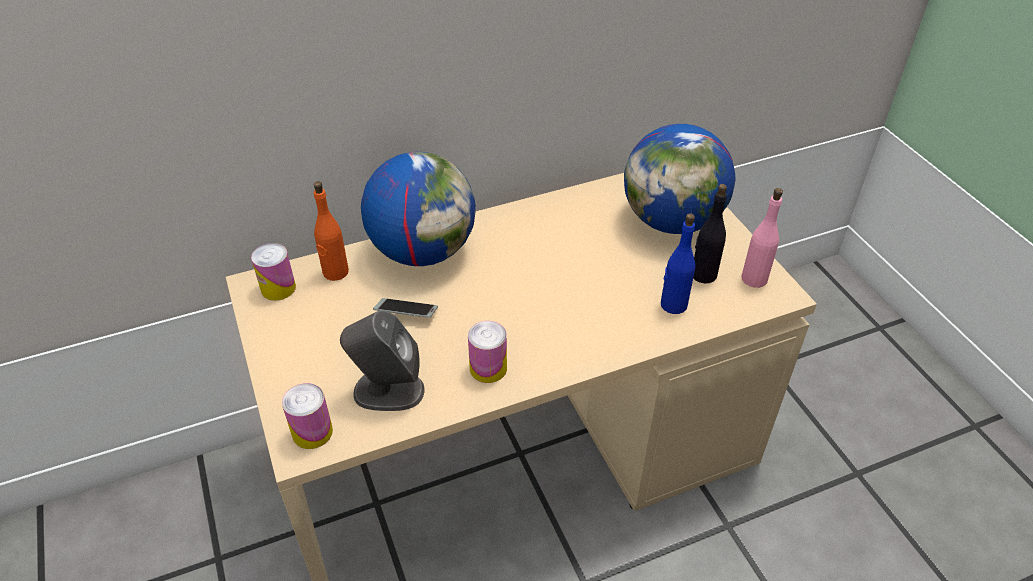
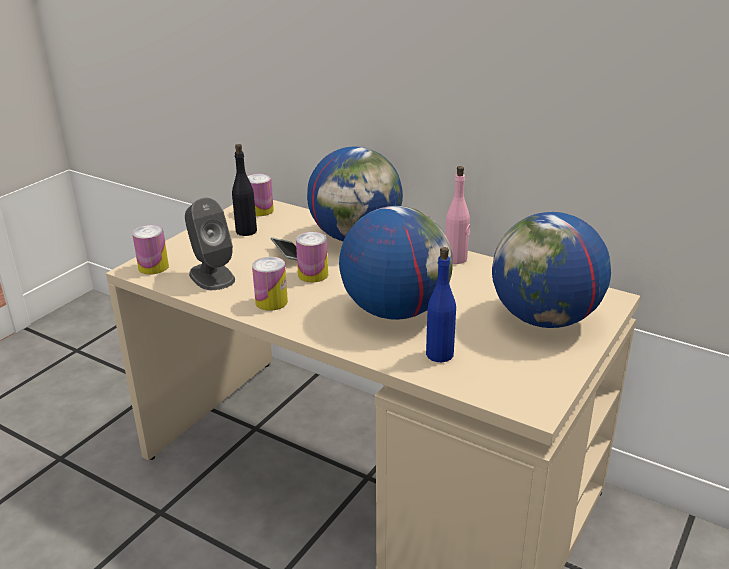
camera: 55 degrees right, 15 degrees down
orange bottle [314,181,349,281] -> none
black bottle [693,184,727,284] -> black bottle moved to [232,144,257,236]
pink bottle [741,188,783,288] -> pink bottle moved to [445,166,470,264]
none -> can [296,232,328,282]
none -> globe [339,206,453,320]

